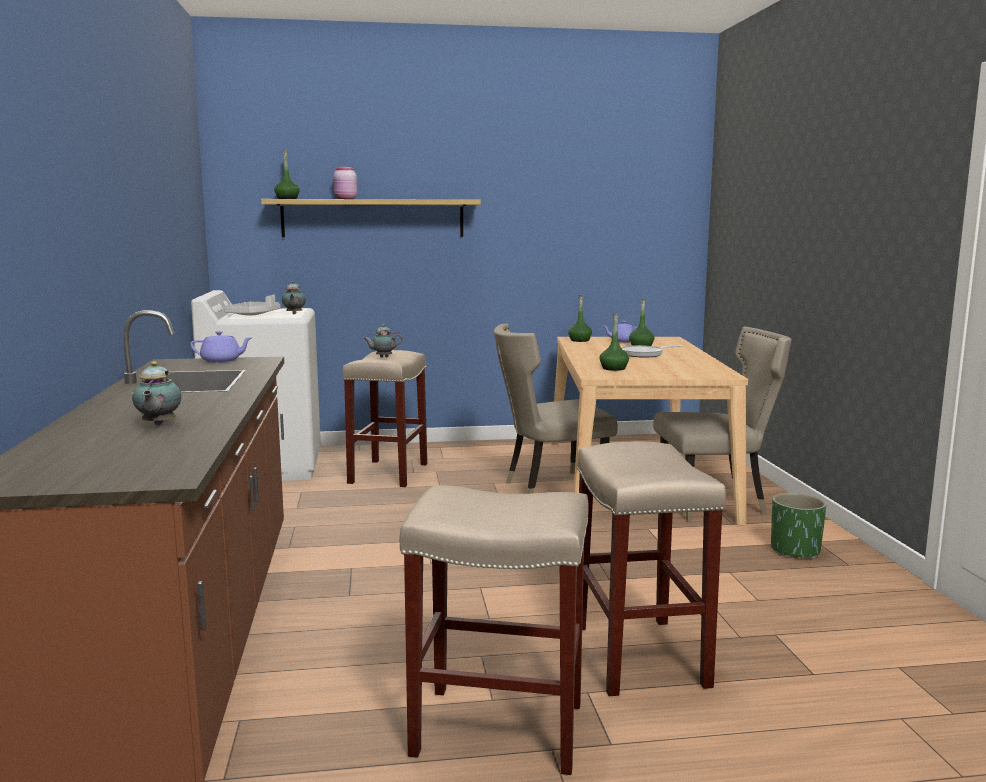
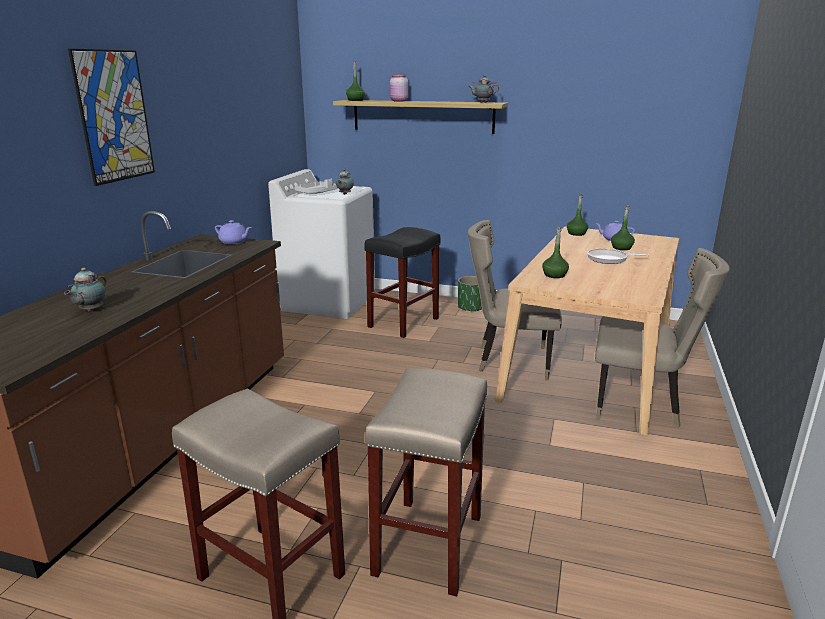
camera: 25 degrees right, 10 degrees up
beige stool [343,350,427,487] -> black stool [364,227,441,338]
teapot [363,324,403,358] -> teapot moved to [468,75,499,103]
green planter [771,493,826,559] -> green planter moved to [458,276,482,312]
none -> picture [68,49,155,186]

